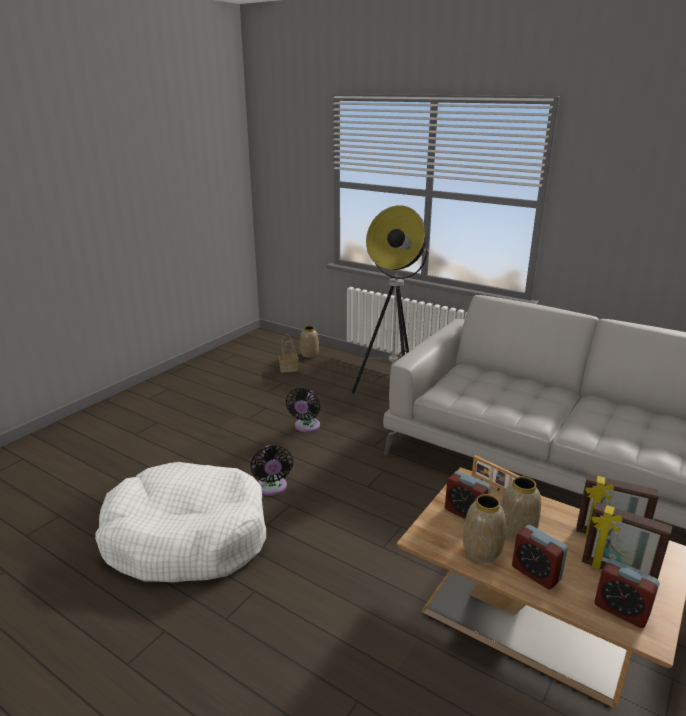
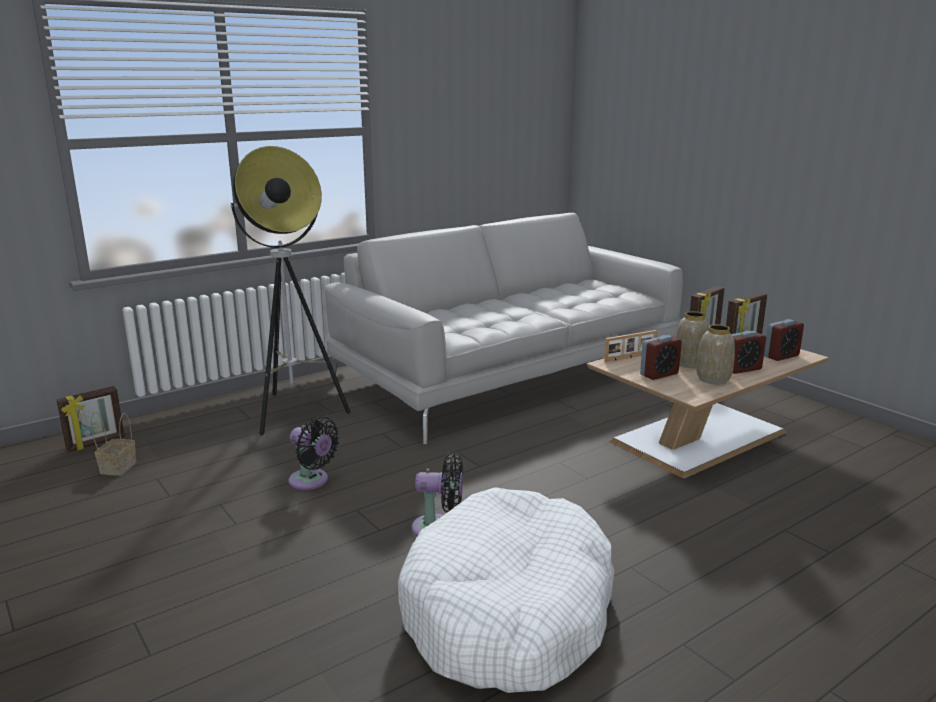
camera: 70 degrees left, 5 degrees down
vase [300,326,319,358] -> picture frame [57,386,125,452]

